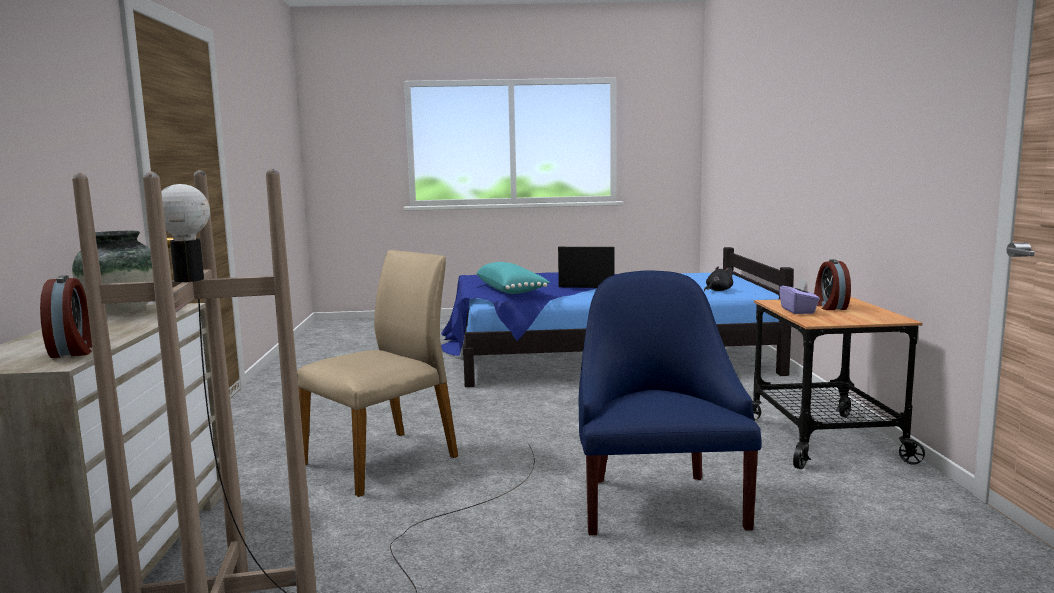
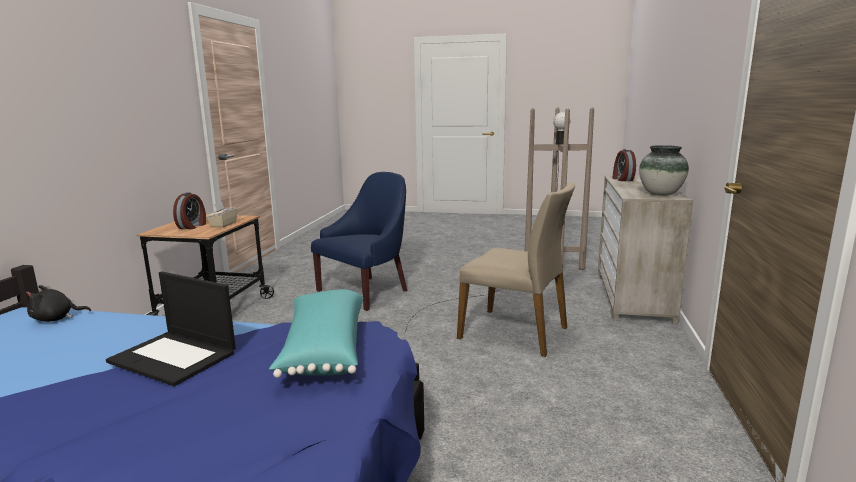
camera: 165 degrees left, 5 degrees up
beige chair [297,250,458,497] -> beige chair turned 120 degrees counterclockwise [457,182,575,357]
blue armchair [578,270,762,535] -> blue armchair turned 150 degrees counterclockwise [311,172,408,311]
purple tissue box [779,278,820,314] -> beige tissue box [206,202,237,228]

